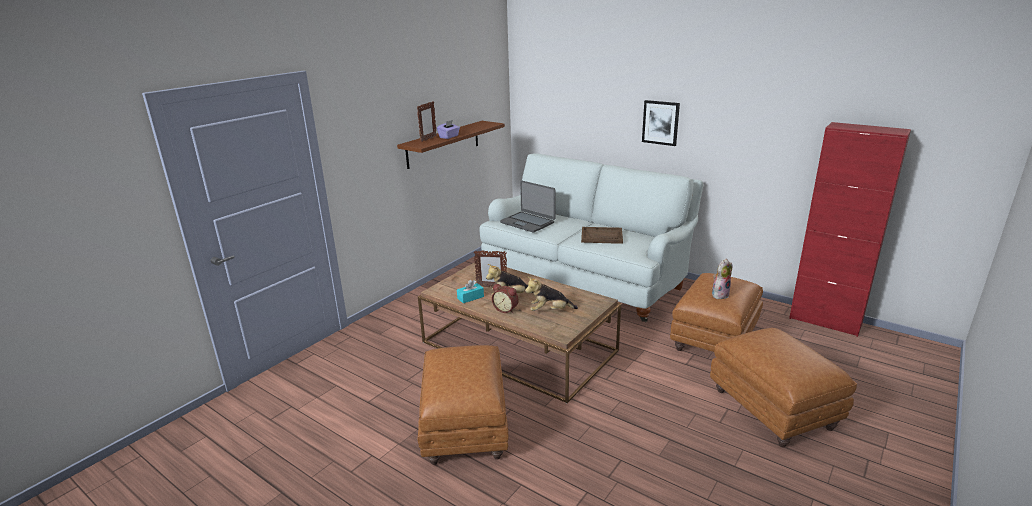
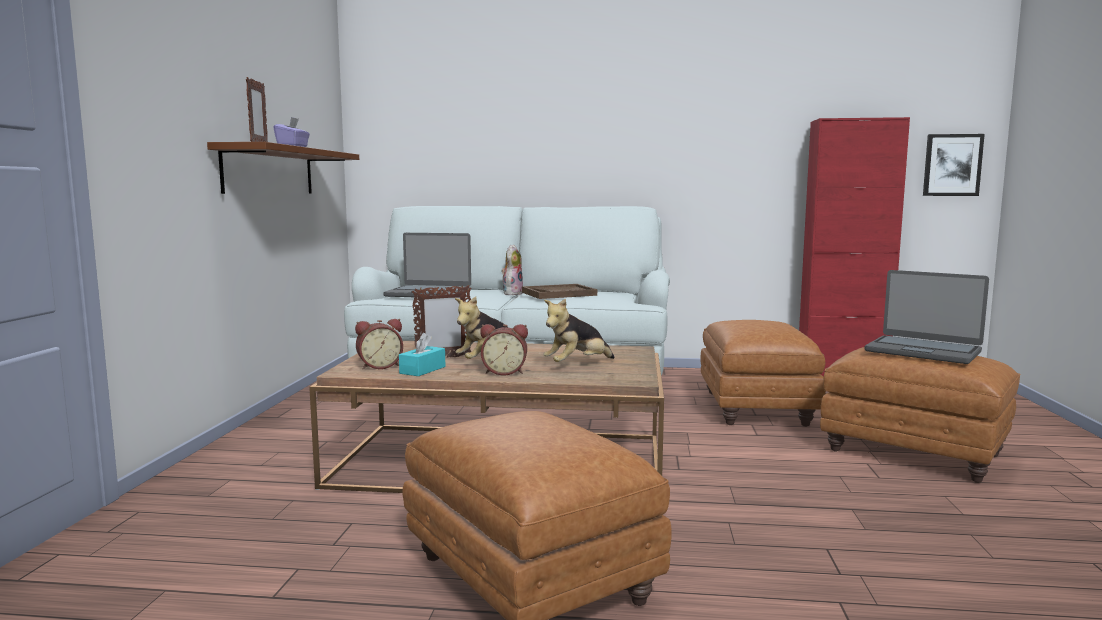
camera: 30 degrees left, 15 degrees down
picture [642,100,680,146] -> picture moved to [923,134,985,196]
plush toy [712,258,732,299] -> plush toy moved to [501,245,523,295]
none -> alarm clock [355,319,403,370]
none -> laptop [864,270,989,364]

